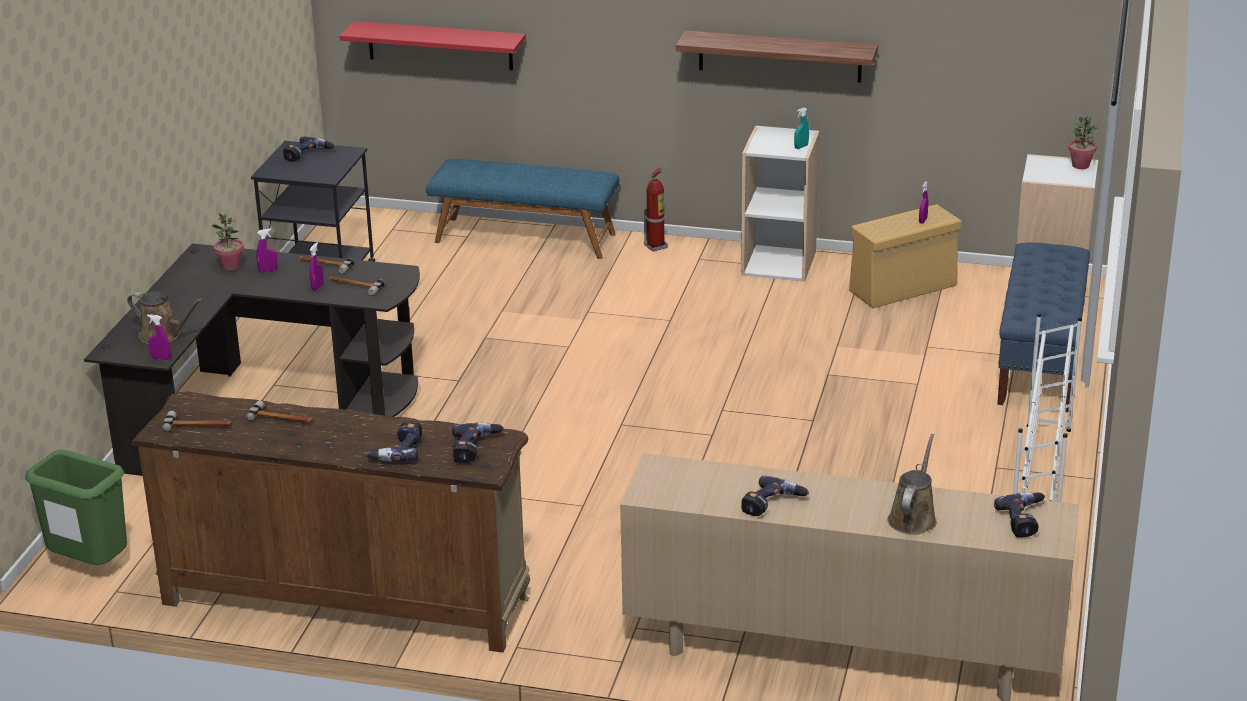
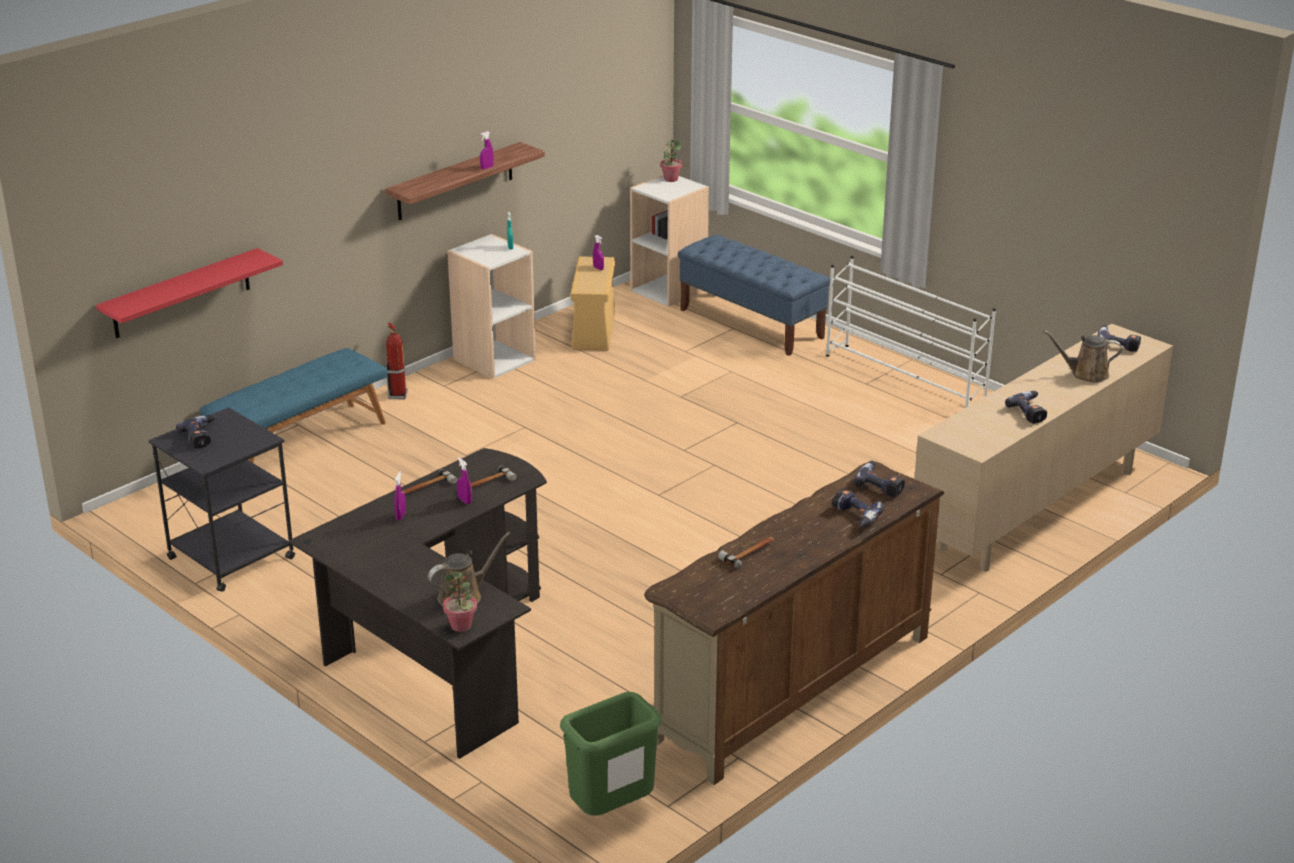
camera: 60 degrees left, 0 degrees up
purple spray bottle [147,314,170,360] -> purple spray bottle moved to [480,131,494,170]
hammer [162,411,231,432] -> none
potted plant [212,213,244,270] -> potted plant moved to [443,571,477,632]
brown watering can [888,434,937,535] -> brown watering can turned 45 degrees counterclockwise [1043,330,1122,383]

